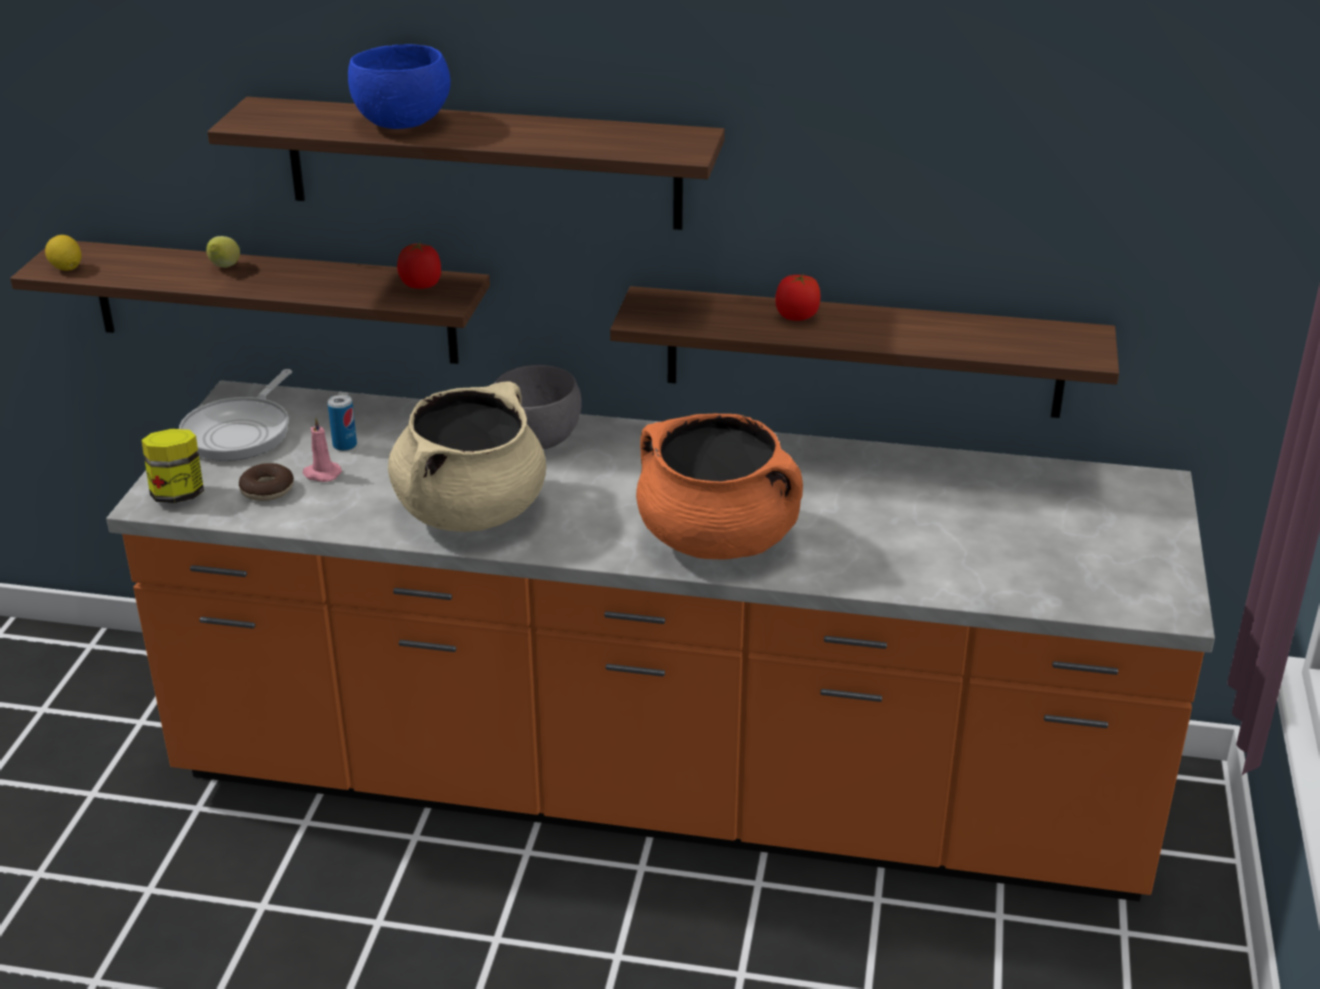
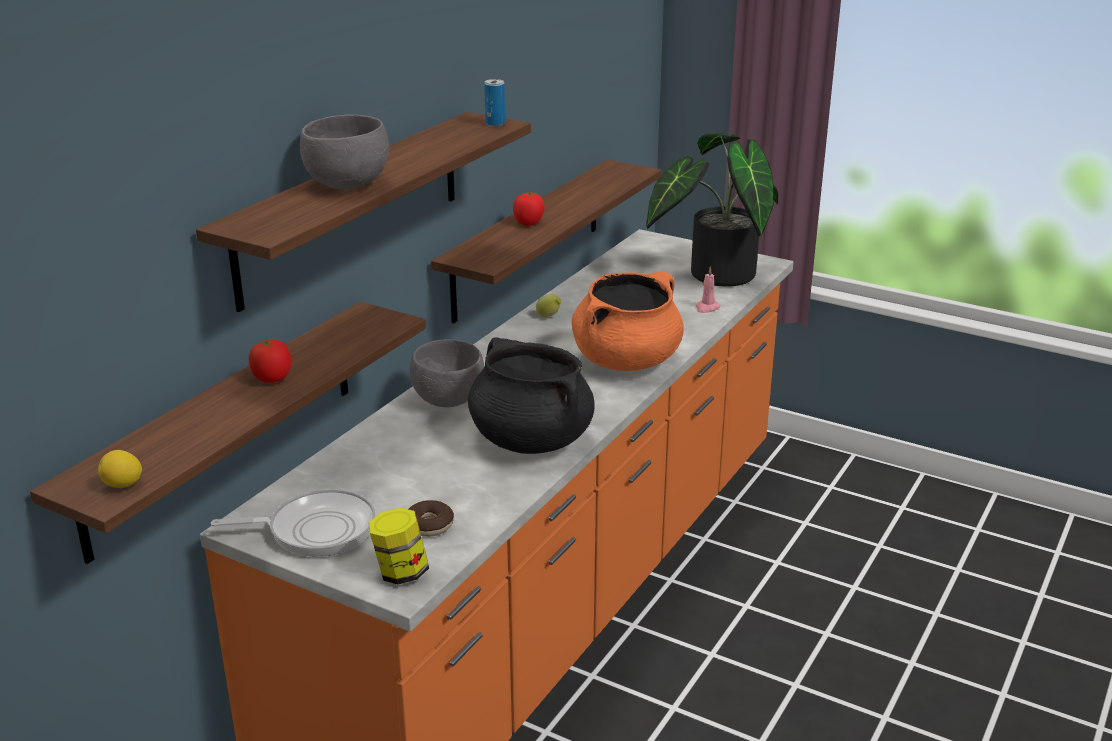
camera: 70 degrees left, 5 degrees down
frying pan [179,369,292,461] -> frying pan turned 45 degrees counterclockwise [211,489,376,557]
lemon [206,236,240,268] -> lemon moved to [536,294,561,317]
pink candle [303,417,342,482] -> pink candle moved to [696,266,721,313]
can [328,395,357,451] -> can moved to [484,79,505,126]
blue bowl [348,44,451,129] -> grey bowl [300,114,389,189]
beige cooking pot [388,382,546,532] -> black cooking pot [468,337,595,454]
tomato [397,242,441,289] -> tomato moved to [249,339,291,383]
none -> potted plant [646,133,778,287]

